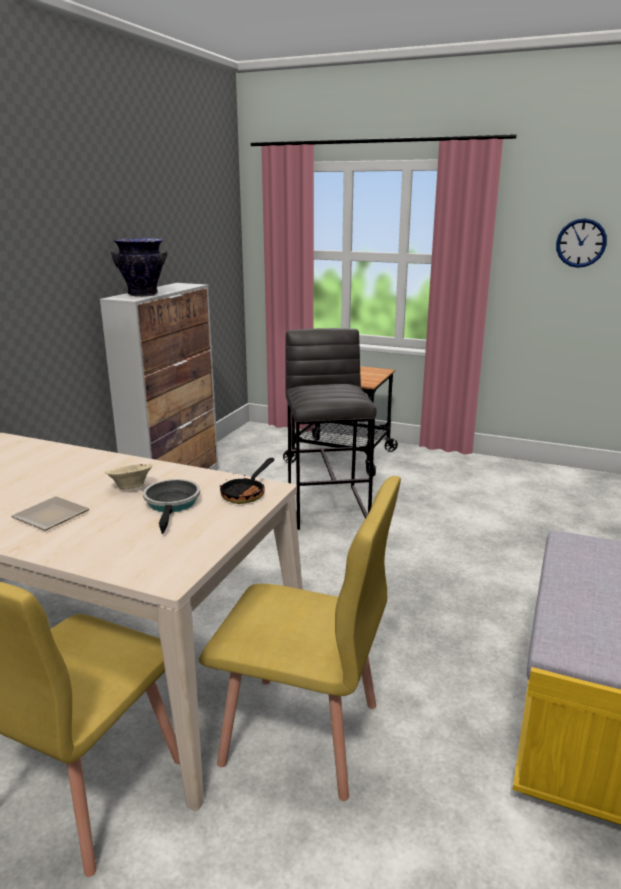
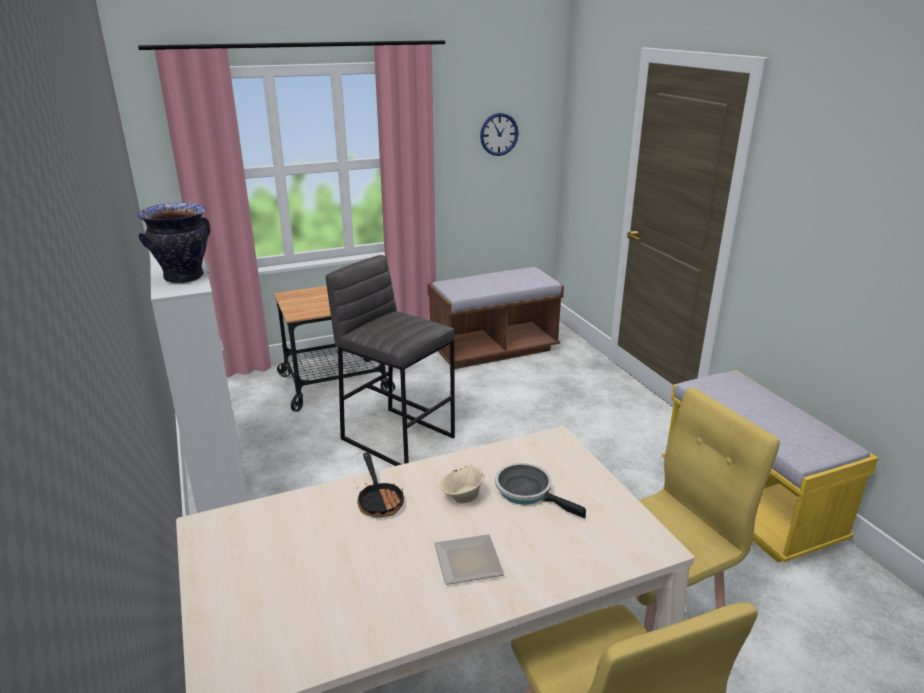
camera: 45 degrees left, 5 degrees up
frying pan [220,458,274,504] -> frying pan moved to [357,453,405,517]
none -> brown bench [428,267,564,369]

